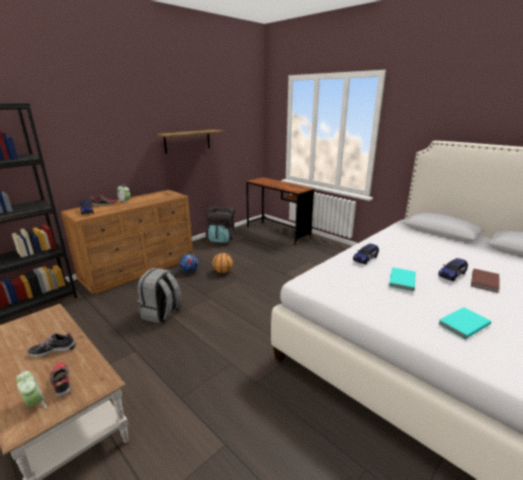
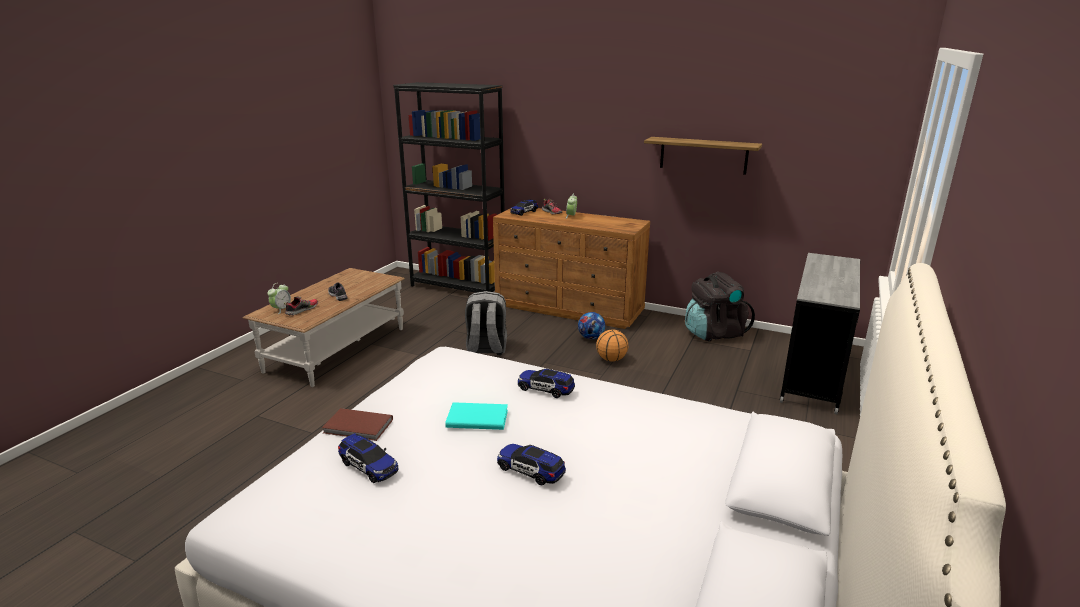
camera: 70 degrees right, 0 degrees up
brown desk [246,177,314,245] -> grey desk [780,253,860,414]
turquoise book [439,307,491,339] -> toy car [338,433,399,483]
brown book [471,269,500,293] -> brown book moved to [322,408,393,441]

